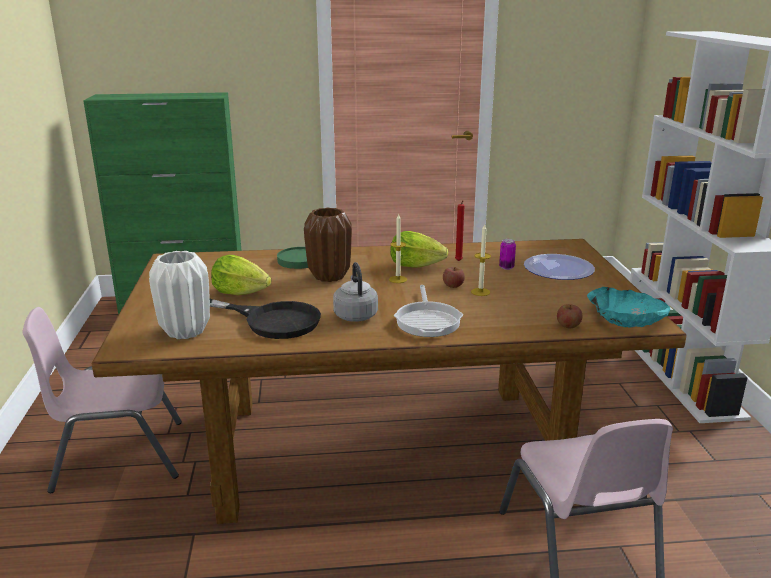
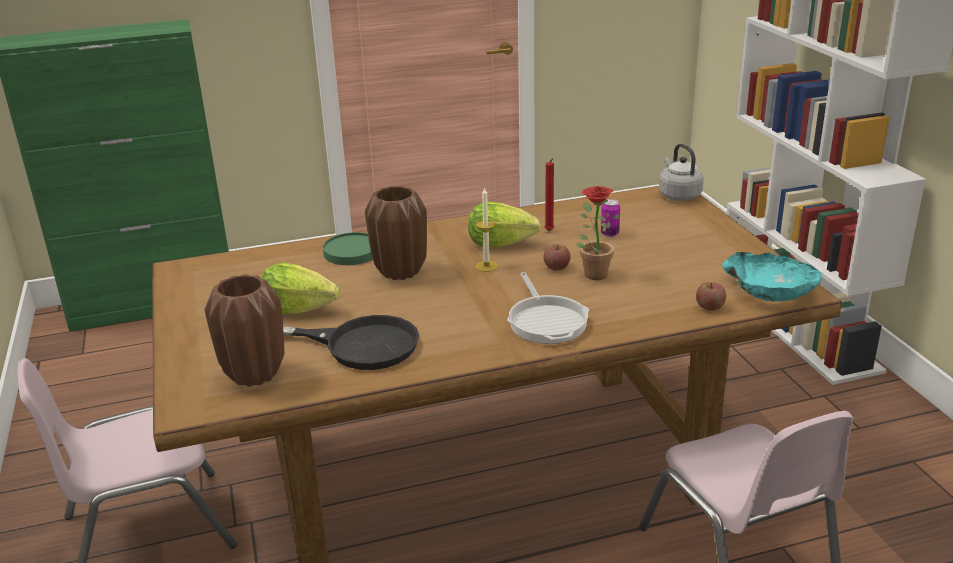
camera: 10 degrees left, 5 degrees up
white vase [149,251,210,339] -> brown vase [205,274,285,387]
grey kettle [333,262,378,322] -> grey kettle moved to [659,144,704,201]
candle [471,224,491,296] -> potted plant [576,186,620,280]
plate [524,254,595,280] -> none

